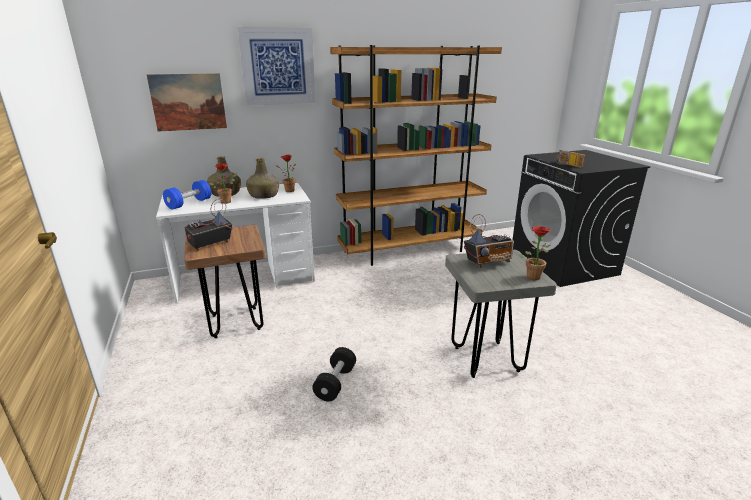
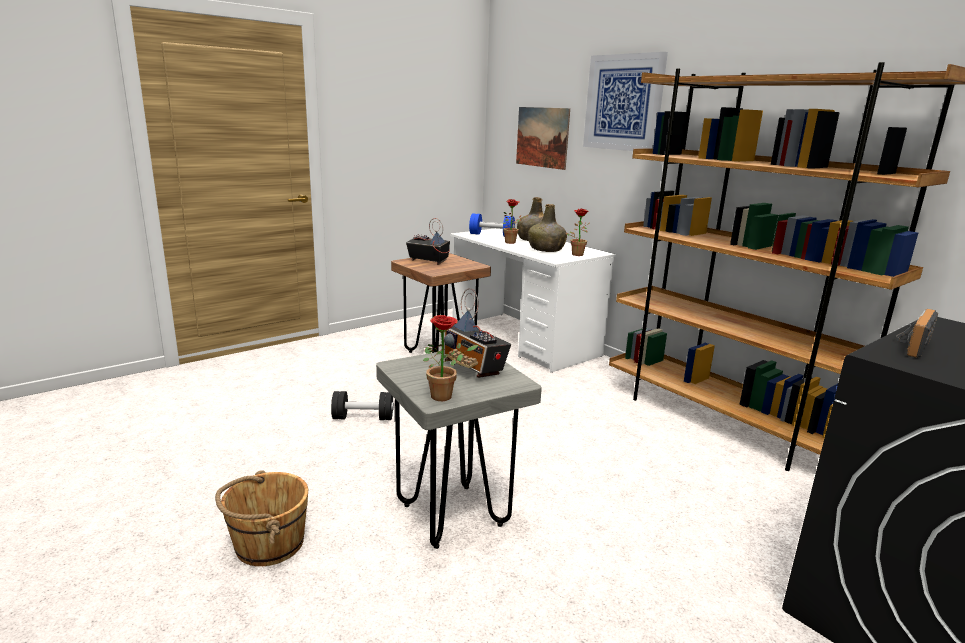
camera: 70 degrees right, 5 degrees down
none -> brown bucket [215,470,308,566]

